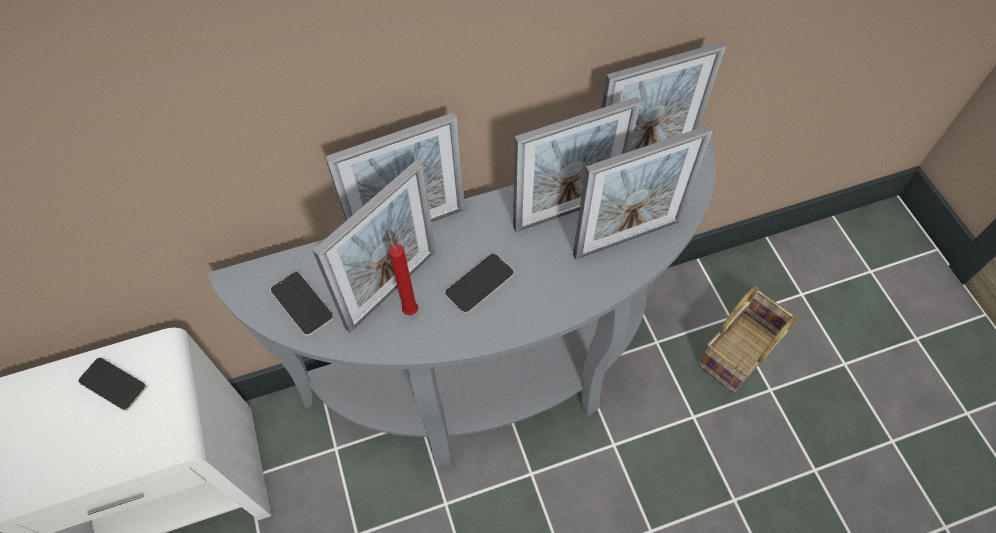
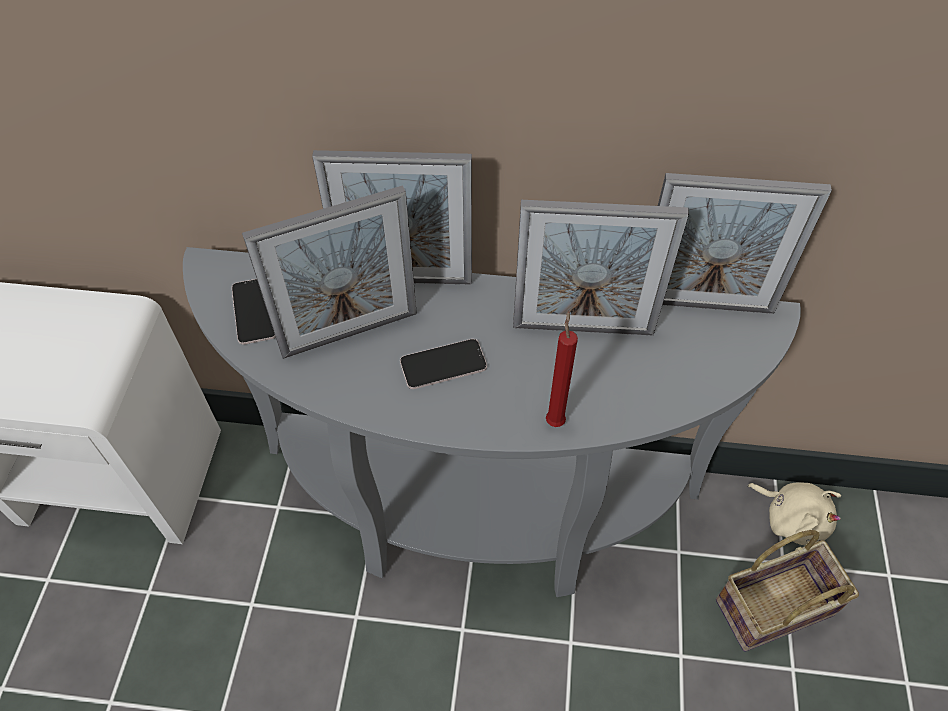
camera: 25 degrees right, 5 degrees down
phone [78,357,146,411] -> none
red candle [388,230,418,315] -> red candle moved to [546,310,578,427]
picture frame [573,125,713,260] -> none
none -> beige plush toy [747,482,841,545]

